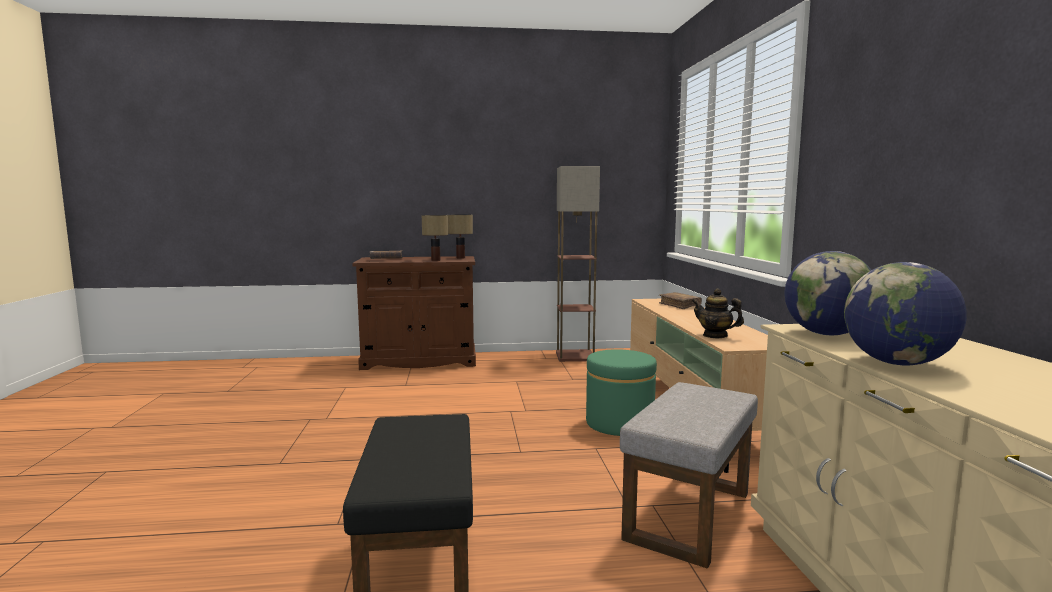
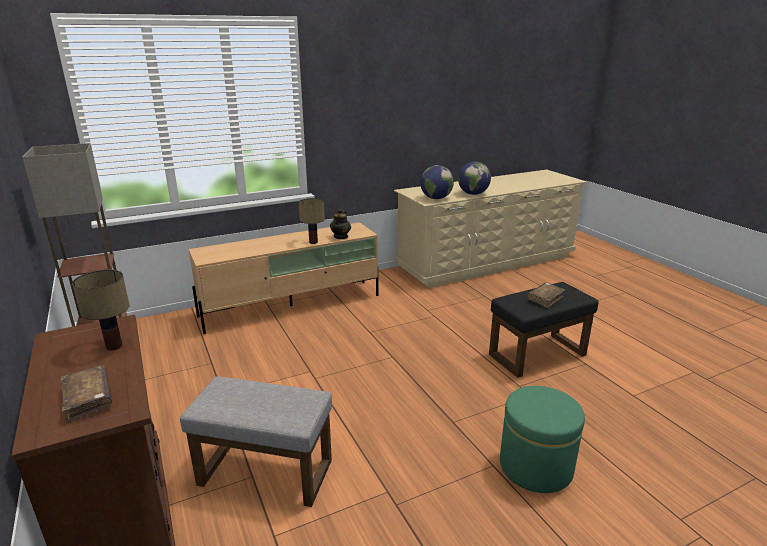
camera: 110 degrees left, 15 degrees up
table lamp [448,214,473,259] -> table lamp moved to [299,198,325,244]
green ottoman [586,349,657,436] -> green ottoman moved to [500,386,585,493]
grey ottoman [620,382,758,569] -> grey ottoman moved to [180,376,332,507]
brown book [659,292,702,309] -> brown book moved to [527,283,565,309]

